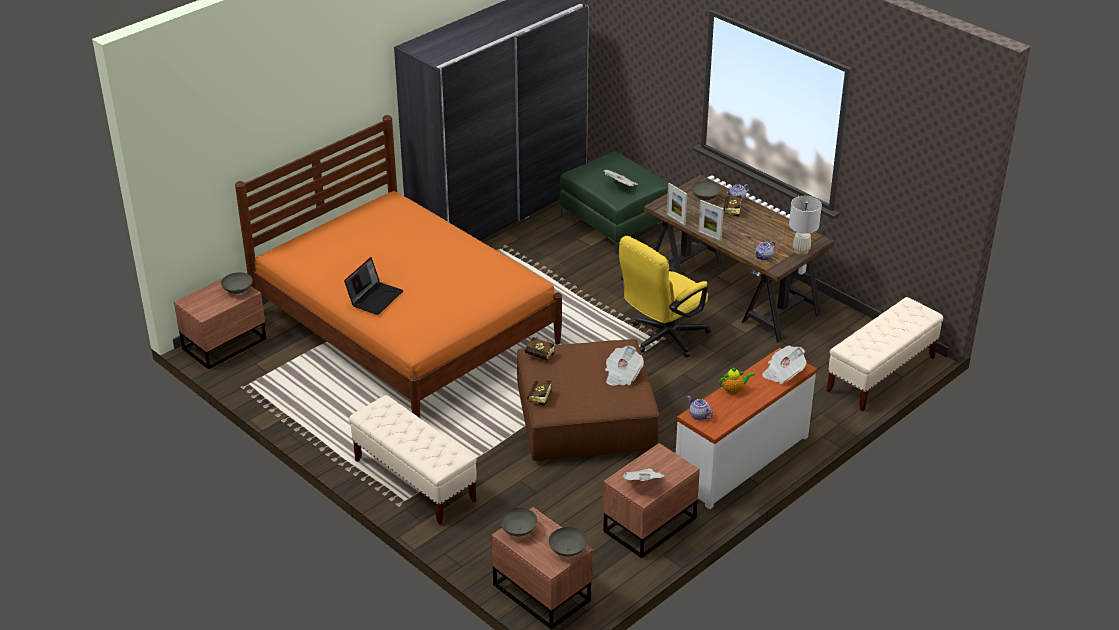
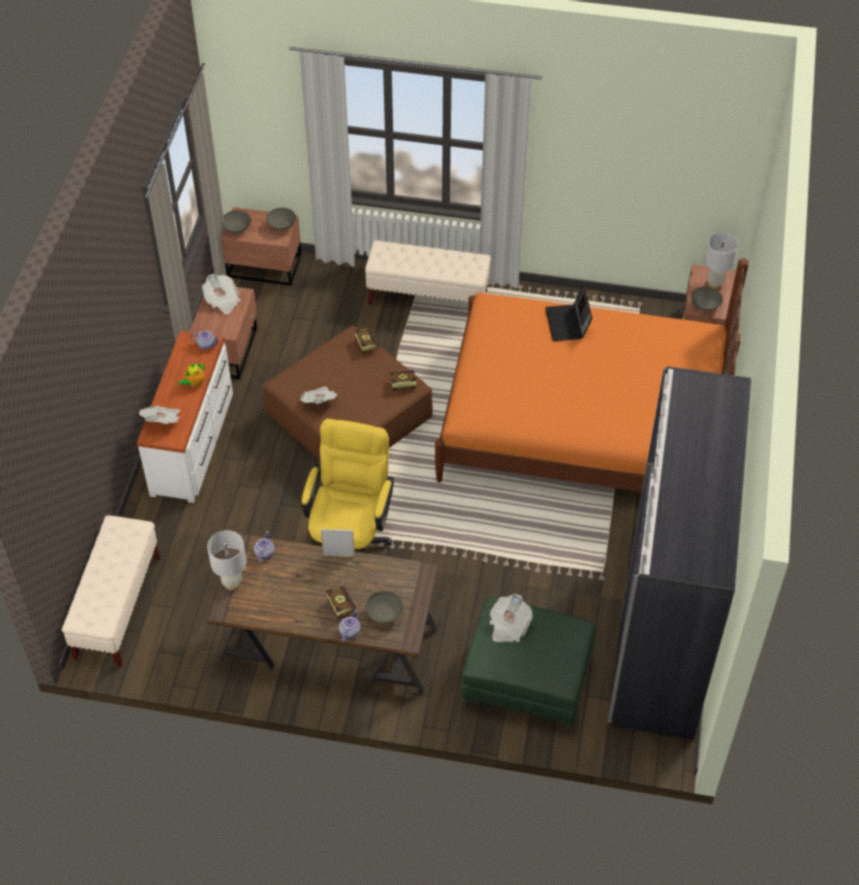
camera: 145 degrees right, 15 degrees up
picture frame [667,183,687,226] -> none
none -> white table lamp [704,233,738,289]

